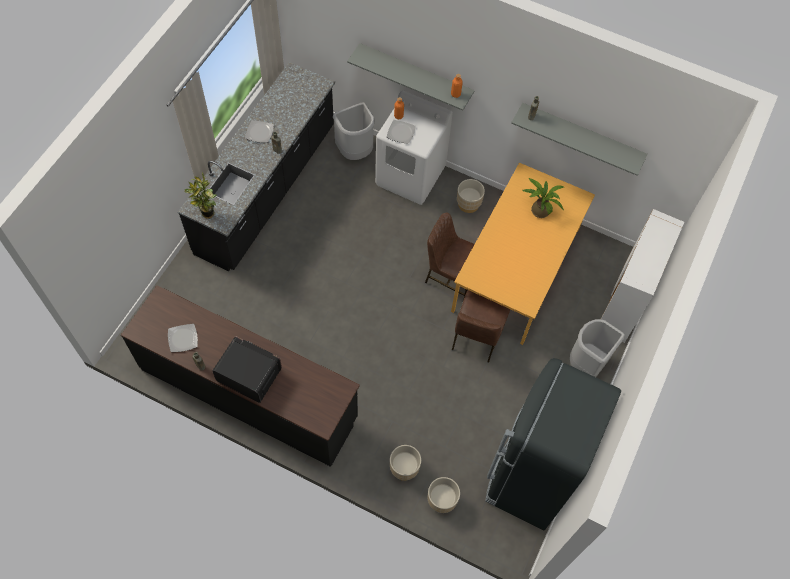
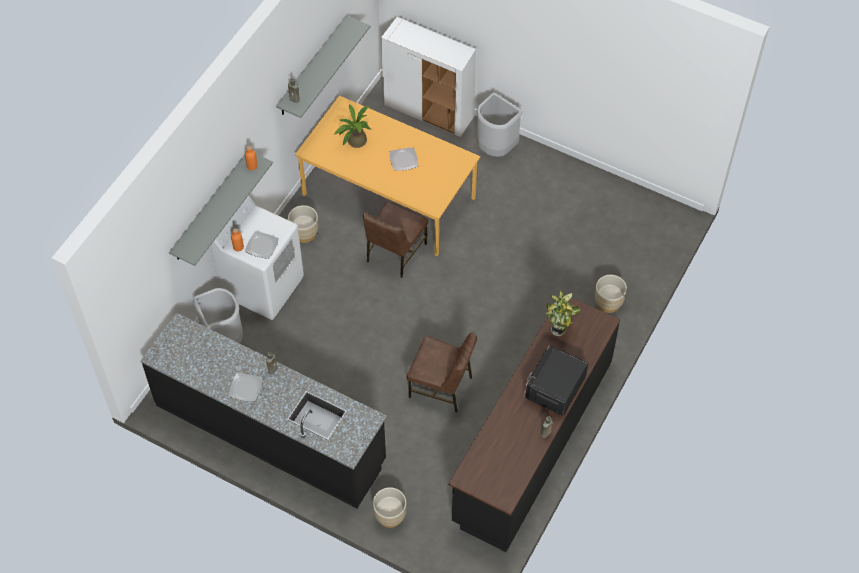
camera: 85 degrees left, 5 degrees down
plate [168,324,198,352] -> plate moved to [390,147,418,171]
potted plant [184,172,216,219] -> potted plant moved to [546,290,580,336]
beige planter [428,477,460,513] -> beige planter moved to [373,487,406,528]
brown chair [452,291,510,363] -> brown chair moved to [407,332,477,412]
black fridge [485,358,621,531] -> none

